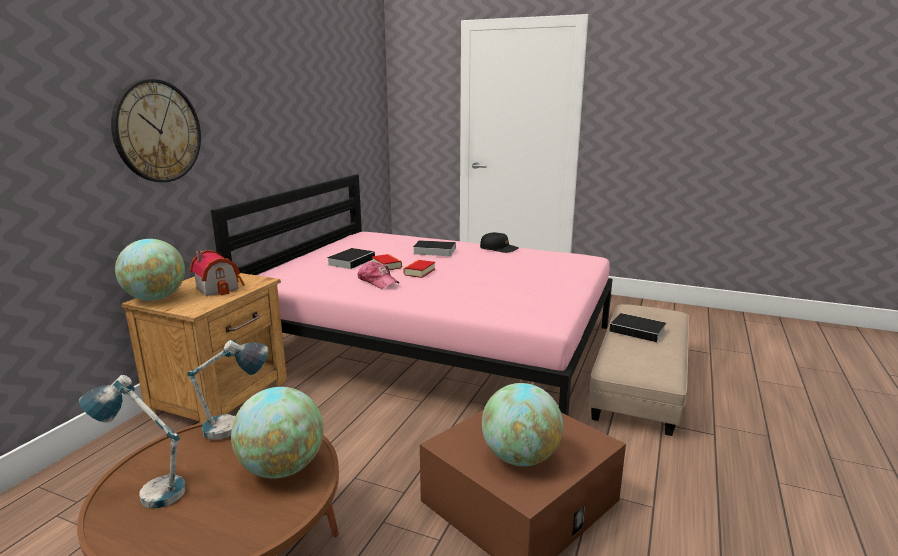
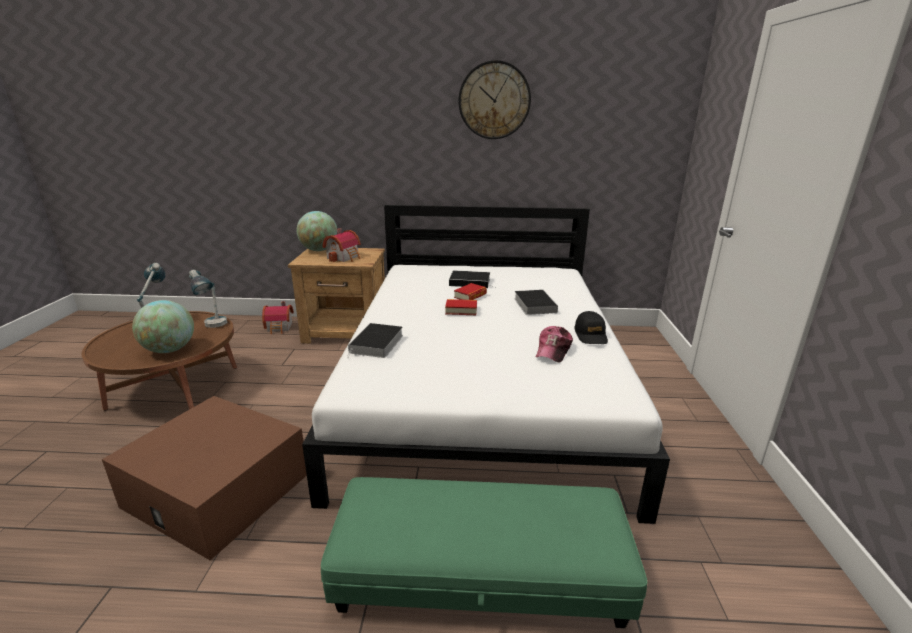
camera: 70 degrees right, 5 degrees up
wall clock [111,79,201,182] -> wall clock moved to [459,60,531,139]
pink bed [211,174,612,415] -> white bed [302,205,670,524]
cap [358,261,399,289] -> cap moved to [536,326,573,363]
globe [482,383,563,466] -> none
beige ottoman [589,304,689,436] -> green ottoman [321,477,647,628]
book [609,313,667,344] -> book moved to [347,323,403,358]
none -> toy house [262,301,294,334]

